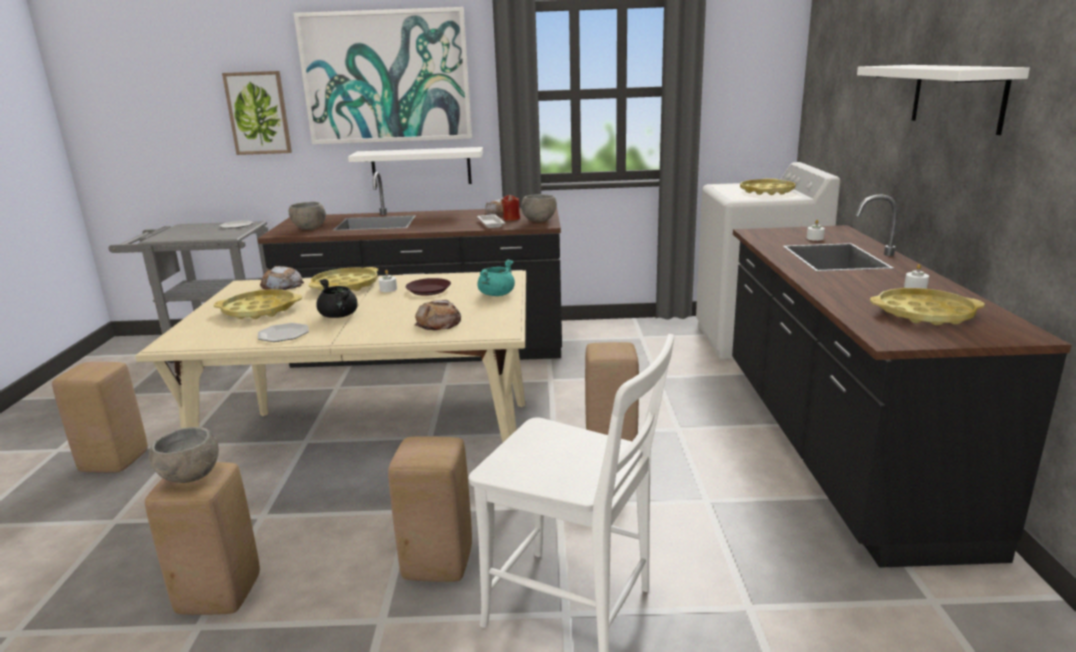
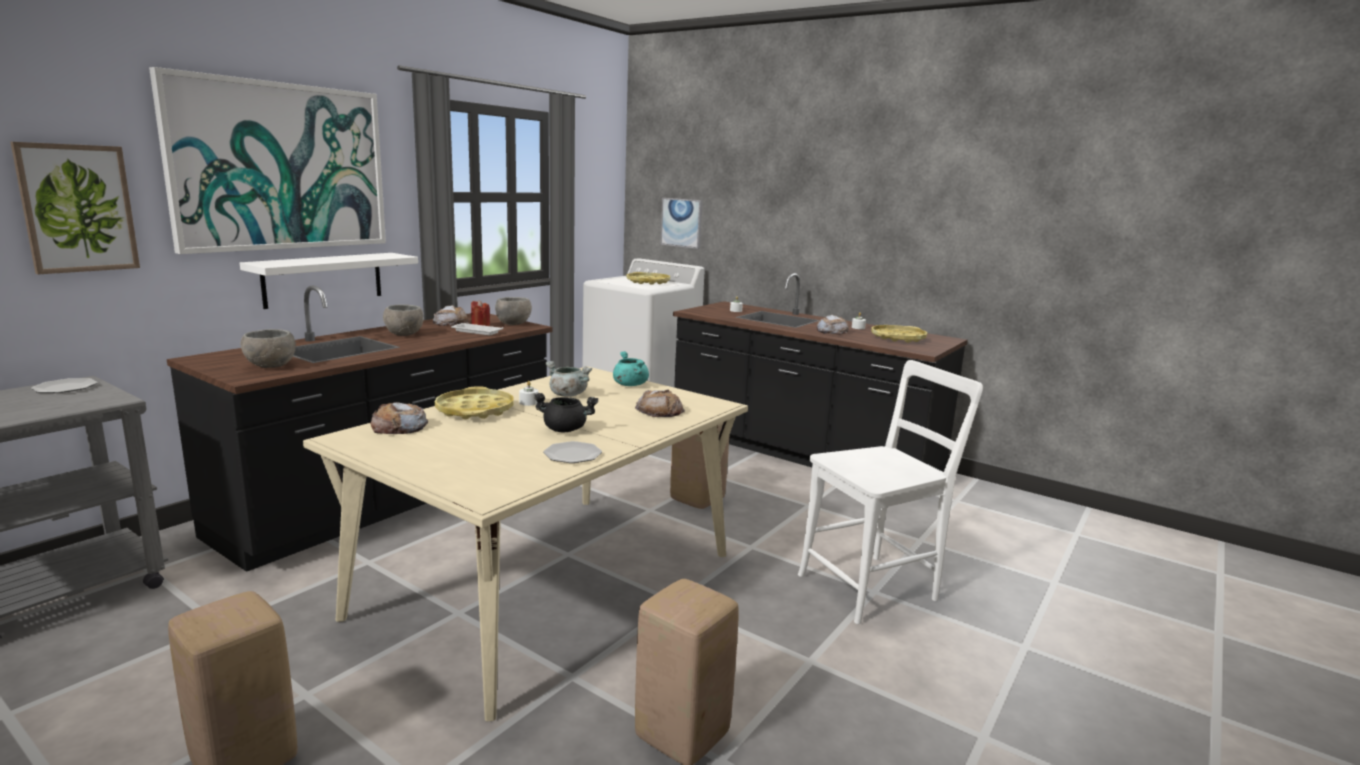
camera: 55 degrees left, 5 degrees down
grey bowl [149,427,219,483] -> grey bowl moved to [383,305,424,336]
yellow tray [214,289,302,319] -> none
beige stool [388,436,472,582] -> none
brown plate [406,278,451,296] -> grey cooking pot [545,361,592,397]
white shelf [857,65,1030,135] -> none
none -> picture [660,198,702,249]
none -> bread [816,315,849,335]

